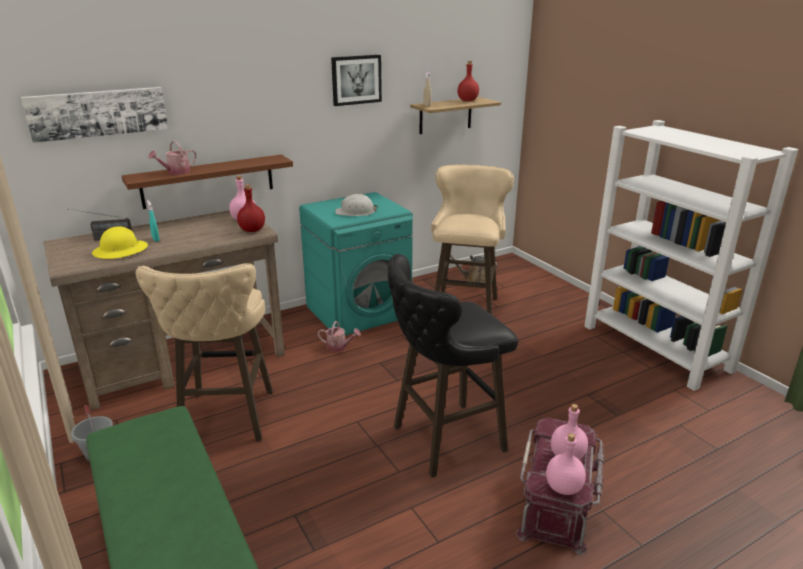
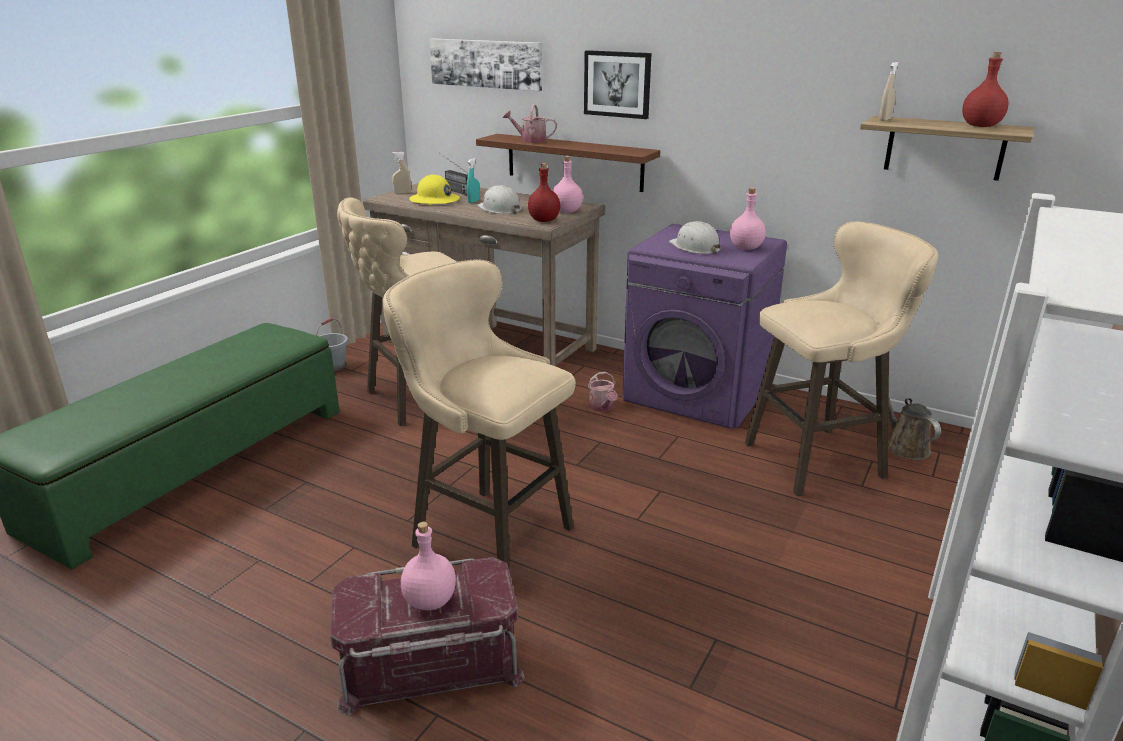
camera: 60 degrees right, 0 degrees up
turquoise washing machine [299,192,413,335] -> purple washing machine [622,224,787,429]
picture [331,55,382,106] -> picture moved to [584,50,651,119]
black stool [388,254,518,478] -> beige stool [383,259,576,573]
pink bottle [546,433,586,495] -> pink bottle moved to [730,188,766,250]
none -> beige spray bottle [392,152,411,194]
none -> white hard hat [478,185,522,214]

